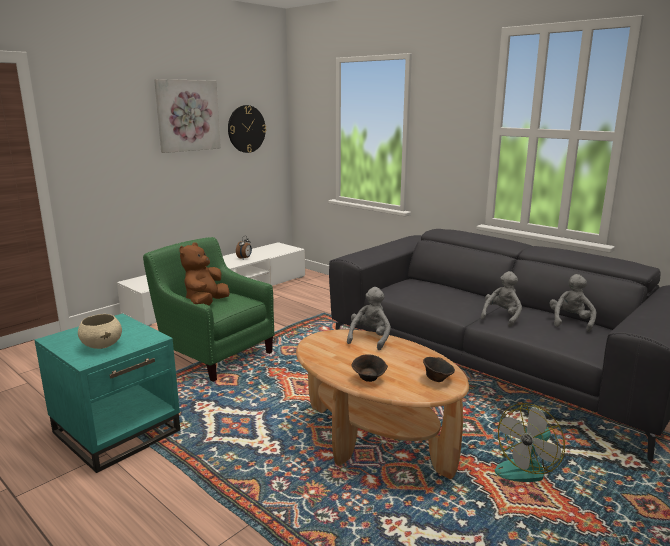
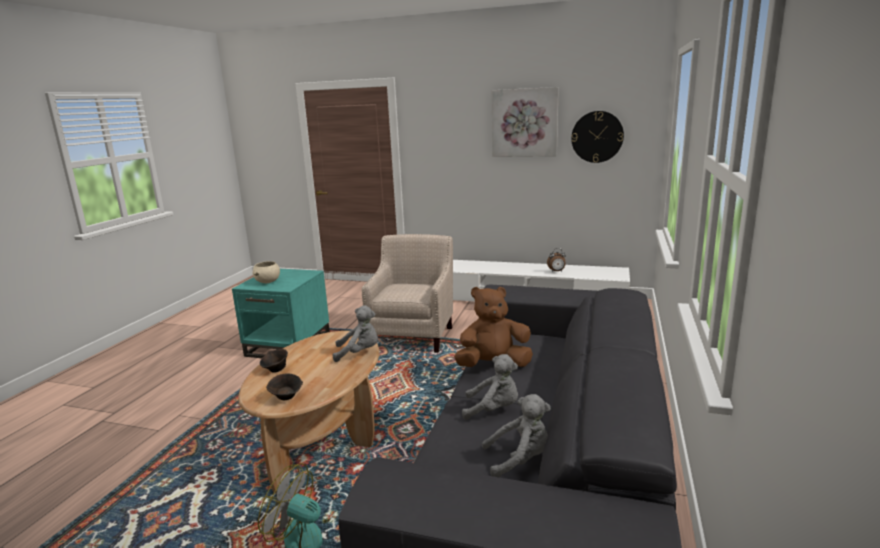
camera: 65 degrees right, 0 degrees up
green armchair [143,237,275,382] -> beige armchair [362,234,453,353]
brown plush toy [179,242,230,306] -> brown plush toy moved to [454,287,533,367]

